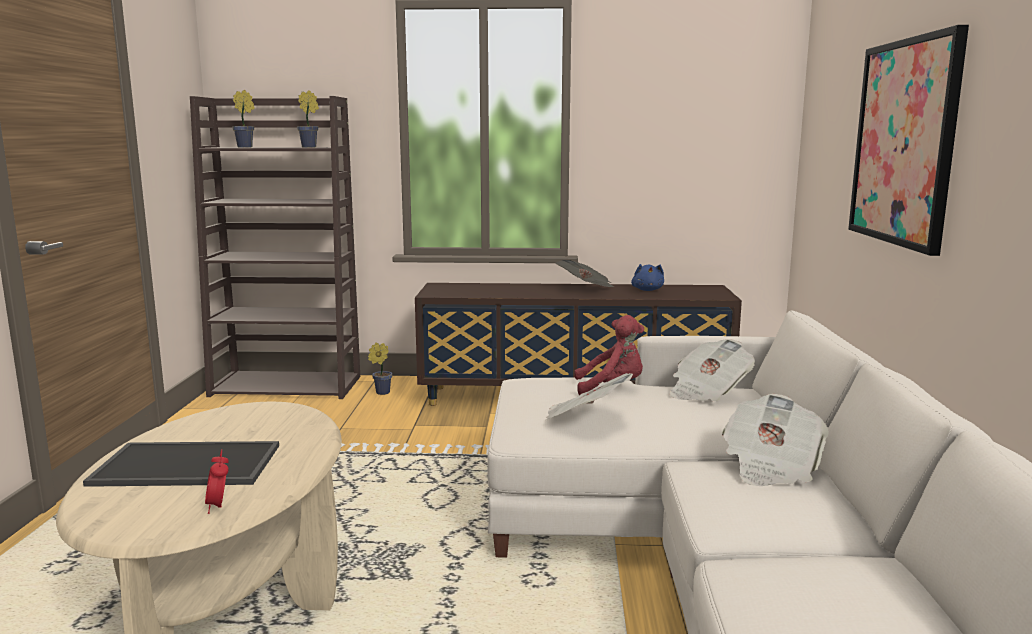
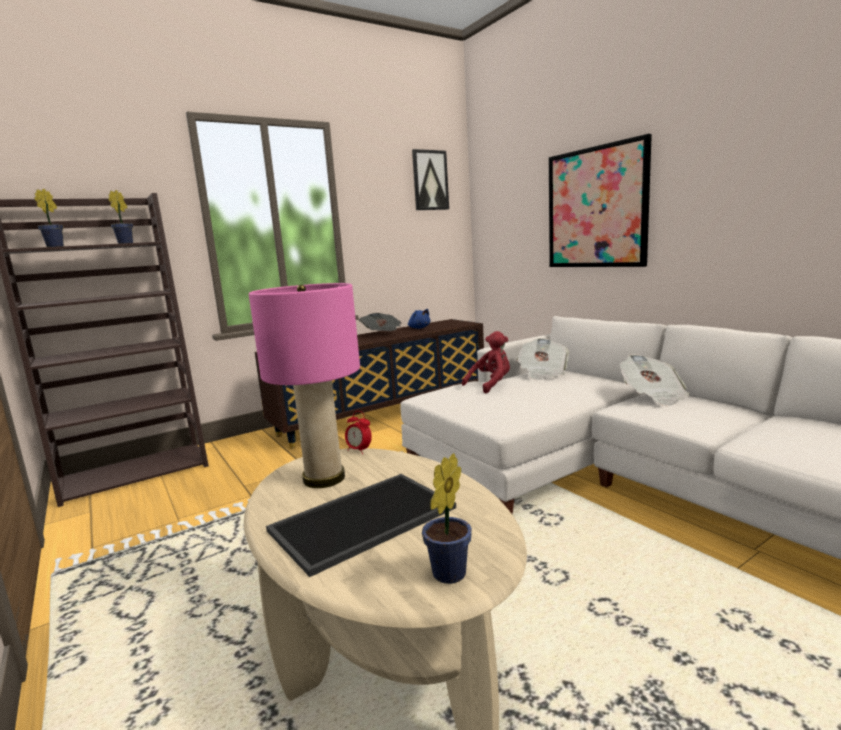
camera: 35 degrees left, 0 degrees up
alarm clock [205,449,229,514] -> alarm clock moved to [345,411,372,454]
potted plant [368,343,392,395] -> potted plant moved to [422,453,472,584]
newspaper [546,373,633,420] -> none
none -> pink table lamp [249,283,360,488]
none -> picture [412,149,449,210]

